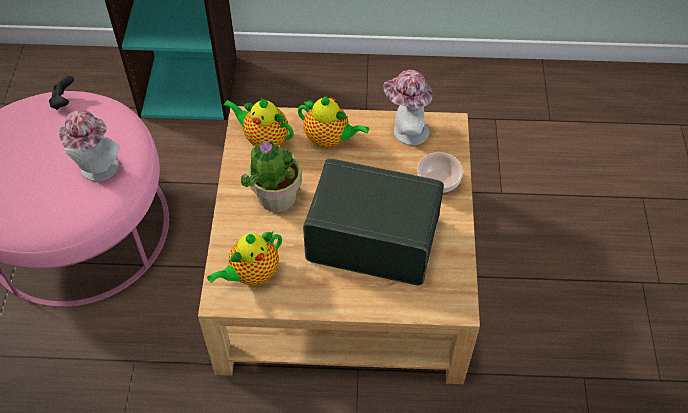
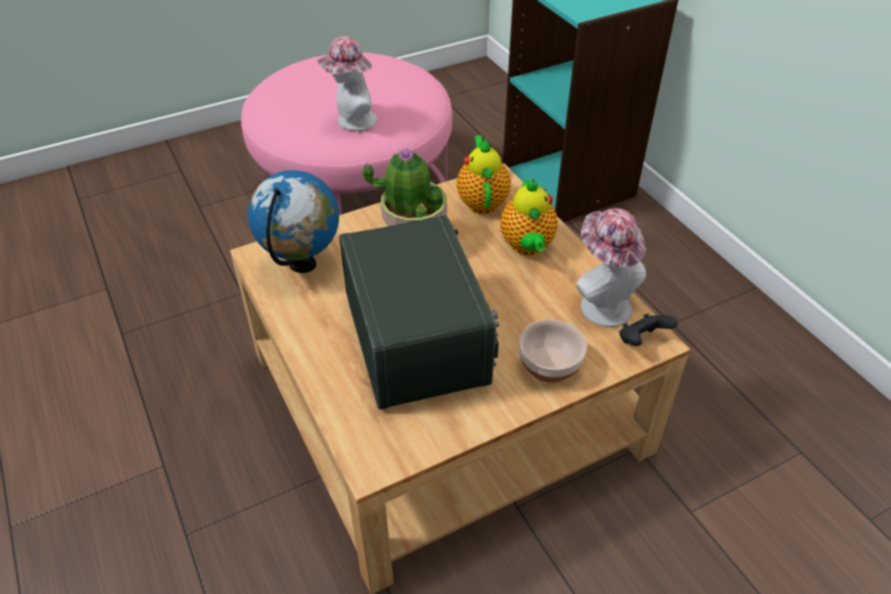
camera: 60 degrees right, 10 degrees down
black game controller [49,76,74,110] -> black game controller moved to [619,314,677,346]
teapot [207,231,282,285] -> globe [248,170,339,273]

